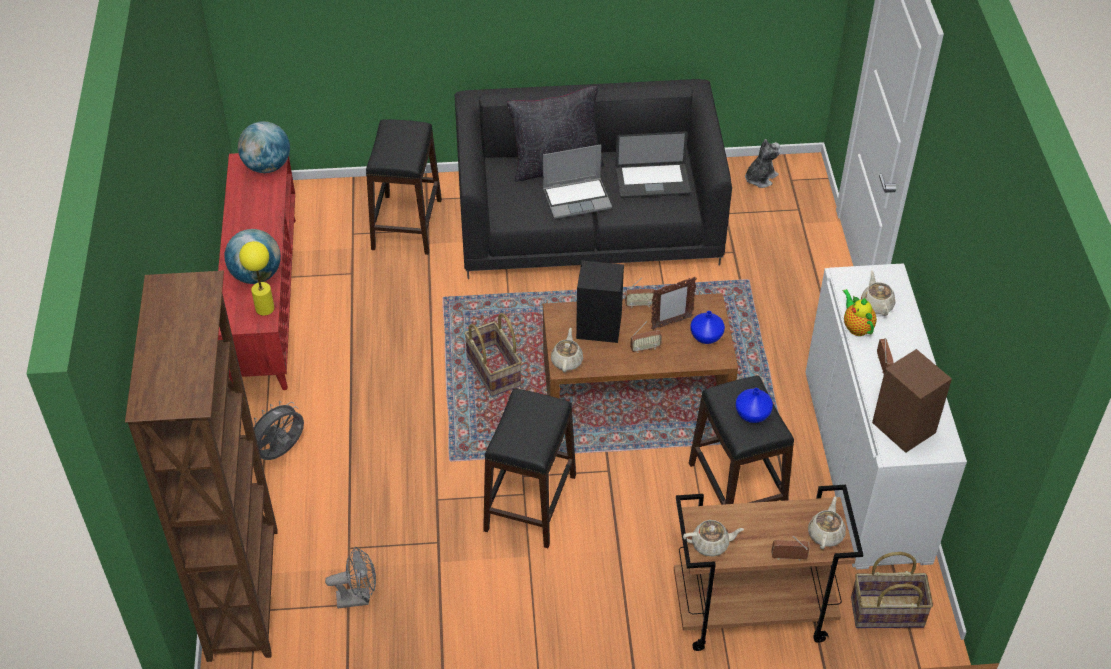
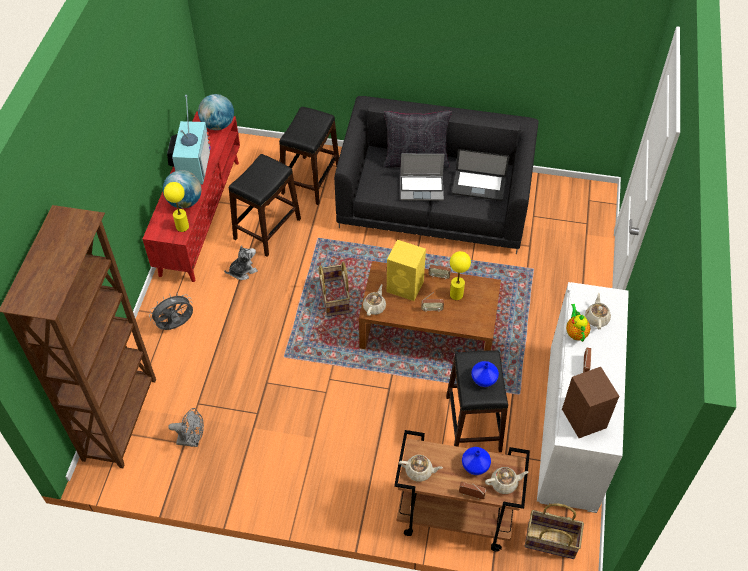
camera: 15 degrees right, 5 degrees up
black stool [483,389,576,548] -> black stool moved to [229,154,301,257]
black speaker [576,261,624,343] -> yellow speaker [387,240,426,301]
picture frame [651,277,697,330] -> yellow table lamp [450,251,471,300]
blue vase [690,311,725,344] -> blue vase moved to [462,447,491,475]
plush toy [745,139,780,188] -> plush toy moved to [224,246,258,280]
beige teapot [808,496,846,549] -> beige teapot turned 45 degrees clockwise [485,467,529,494]
none -> television [167,95,211,184]

